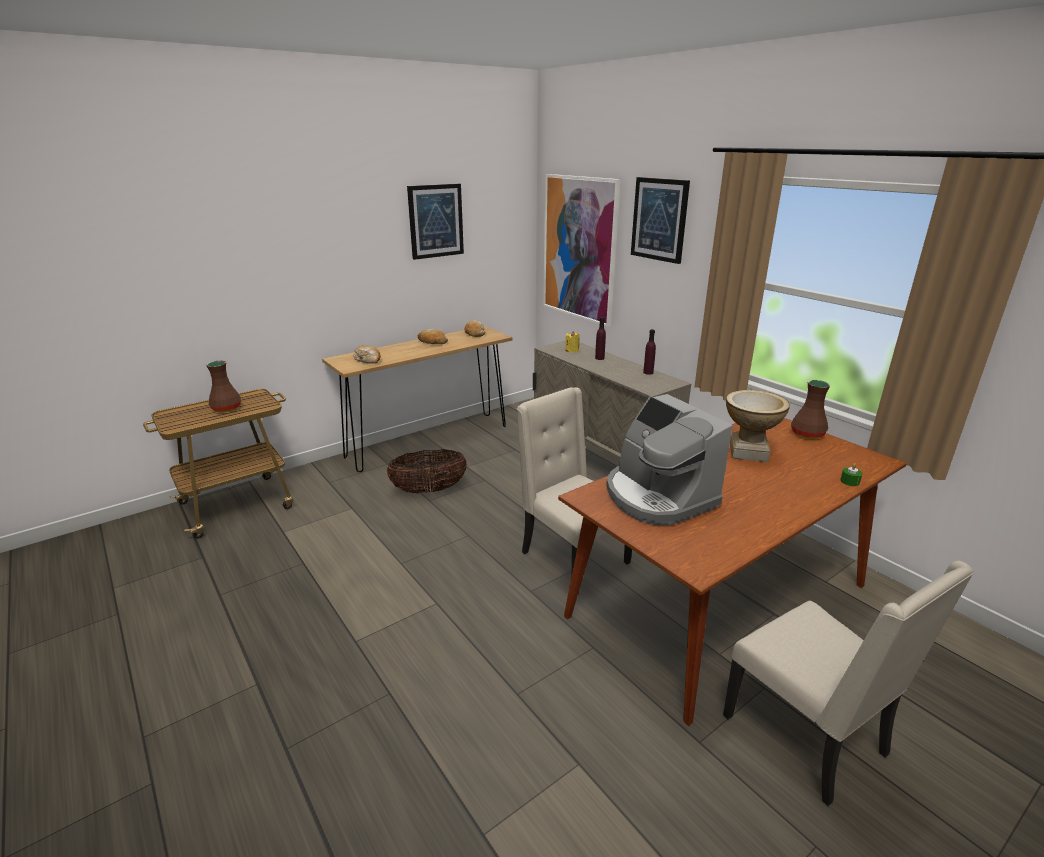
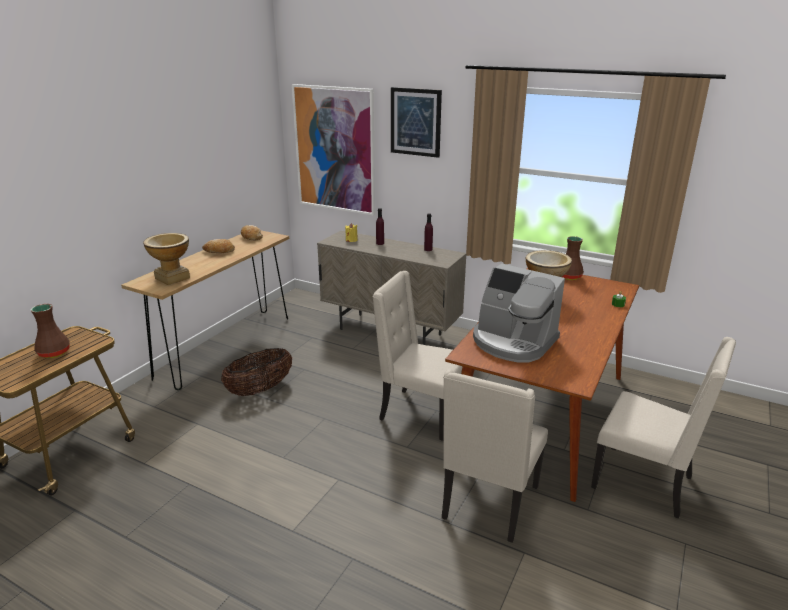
camera: 25 degrees left, 0 degrees up
bread [353,345,381,364] -> vase [143,233,190,285]
picture [407,184,464,260] -> none
none -> beige chair [442,369,548,543]

